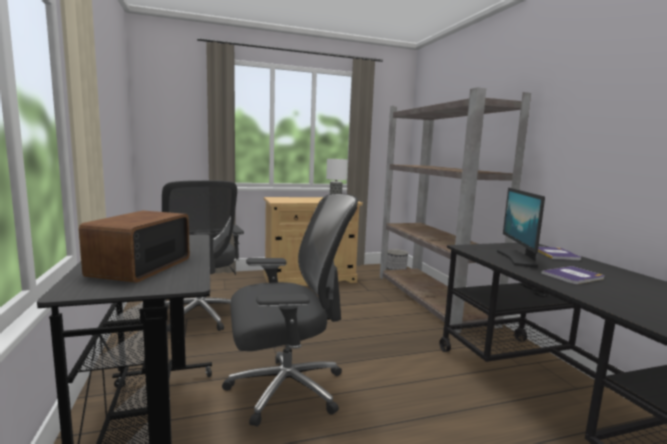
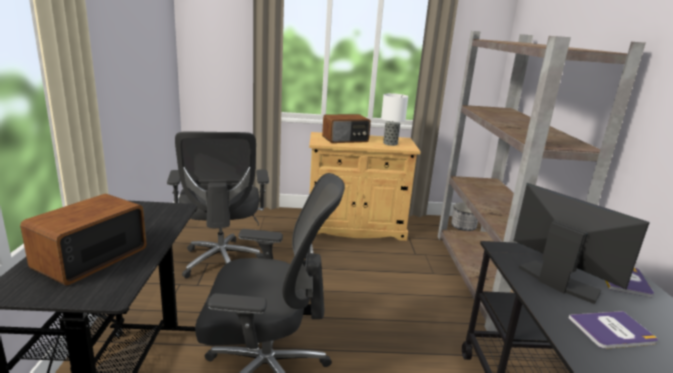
camera: 15 degrees right, 10 degrees up
monitor [496,188,545,268] -> monitor turned 120 degrees clockwise [514,183,650,304]
none -> radio [322,114,371,143]

